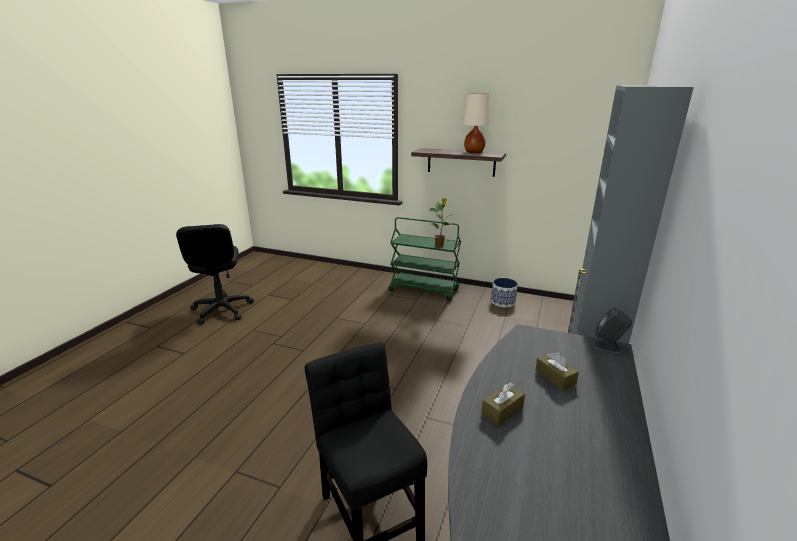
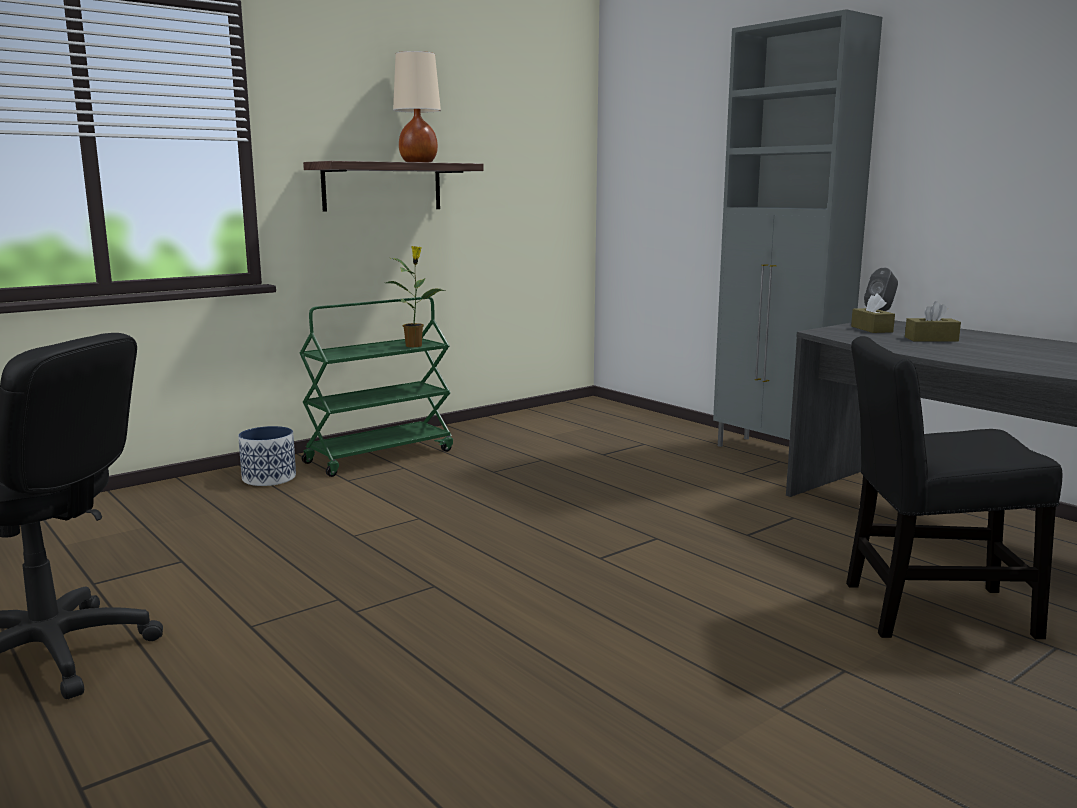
camera: 60 degrees left, 10 degrees down
brown tissue box [481,382,525,426] -> brown tissue box moved to [851,293,895,333]
planter [491,278,518,307] -> planter moved to [238,426,296,486]

